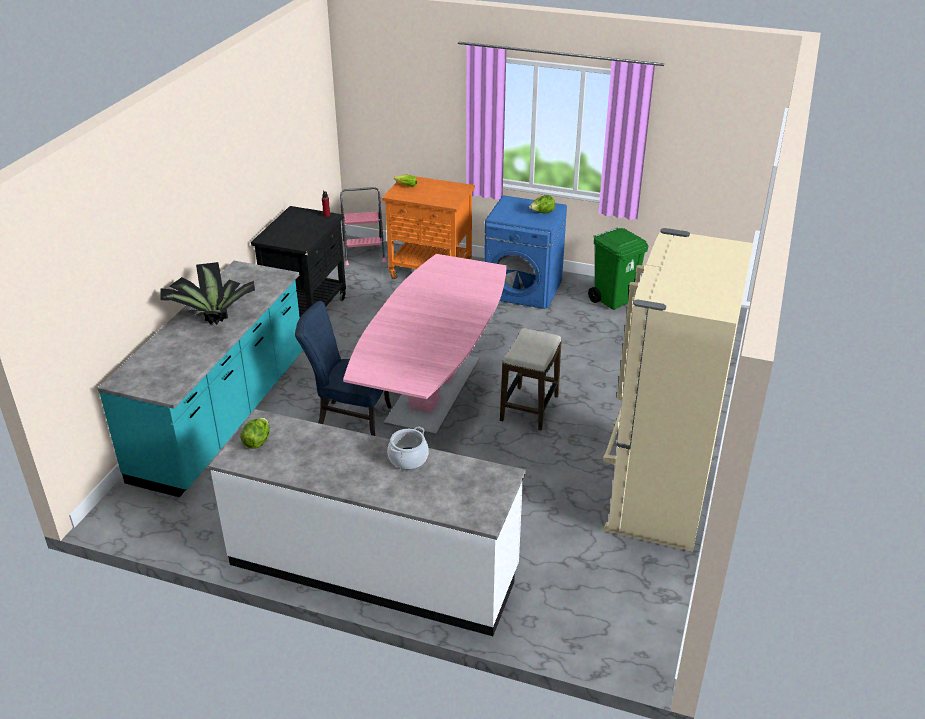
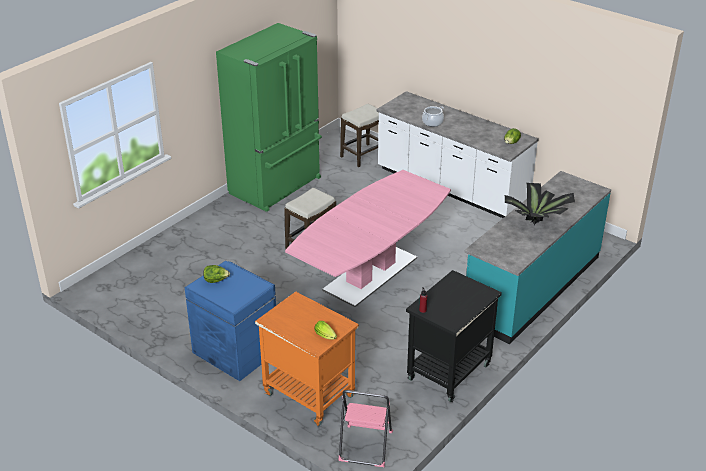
camera: 160 degrees left, 0 degrees up
blue chair [295,301,391,436] -> none
green trash can [588,228,648,310] -> none
beige fridge [603,228,753,552] -> green fridge [216,23,322,212]
none -> stool [340,104,379,167]

